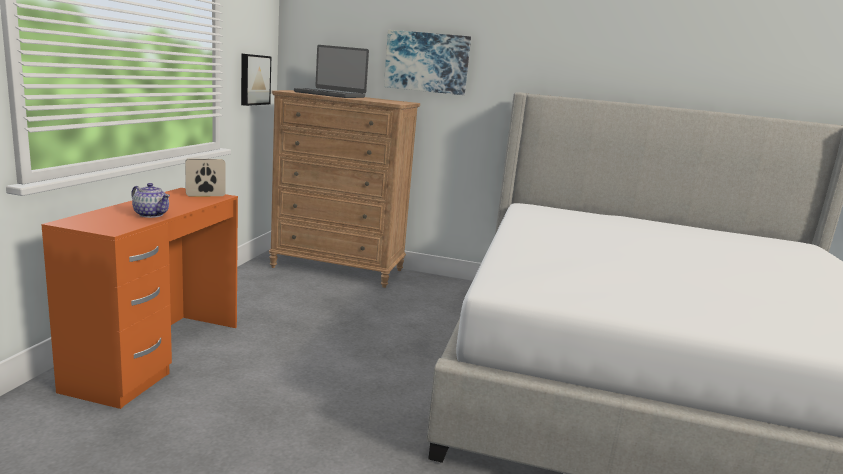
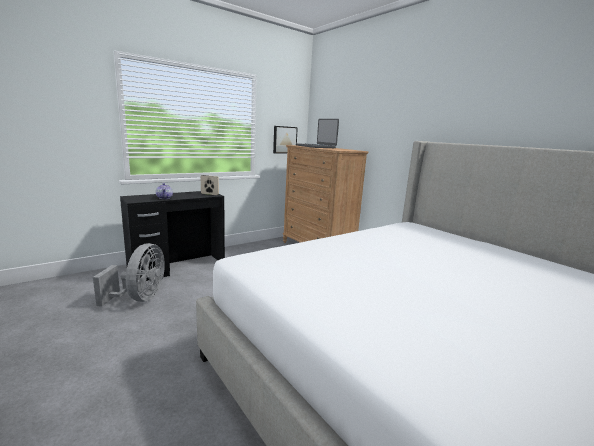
camera: 40 degrees right, 0 degrees up
orange desk [41,188,238,409] -> black desk [120,191,225,281]
picture [384,30,471,95] -> none
none -> grey fan [93,243,165,307]

